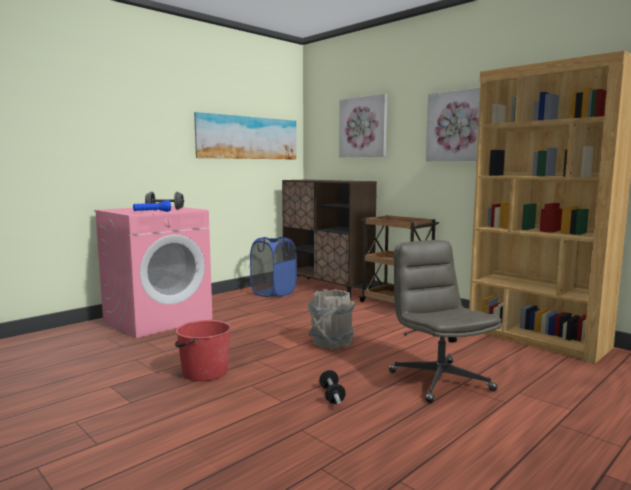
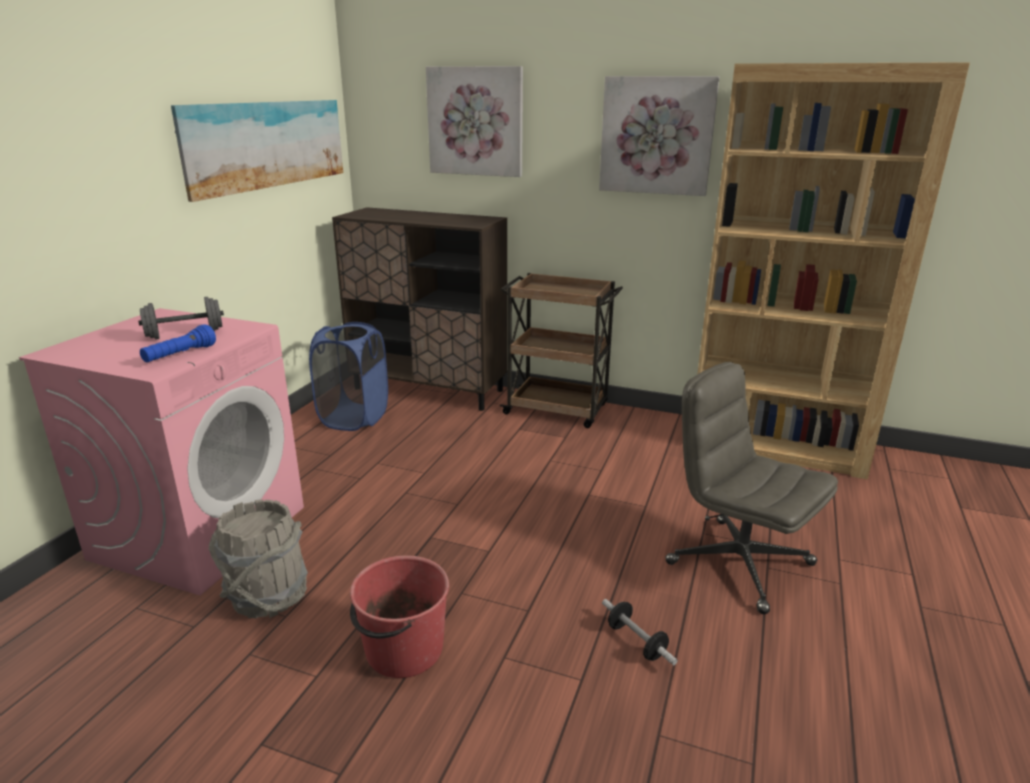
camera: 25 degrees left, 15 degrees up
grey bucket [308,289,355,350] -> grey bucket moved to [209,499,308,618]

